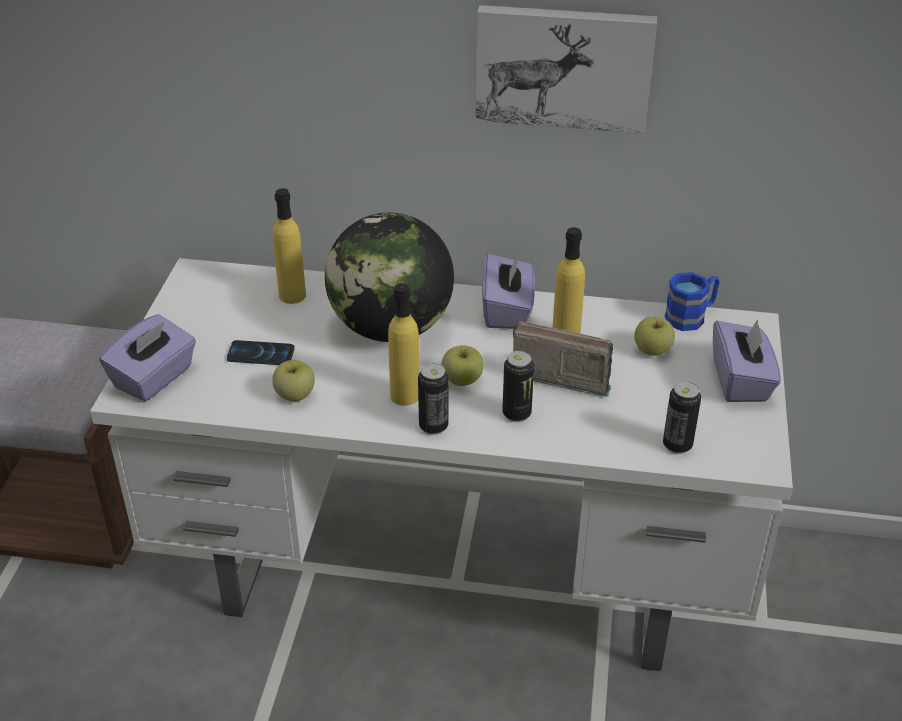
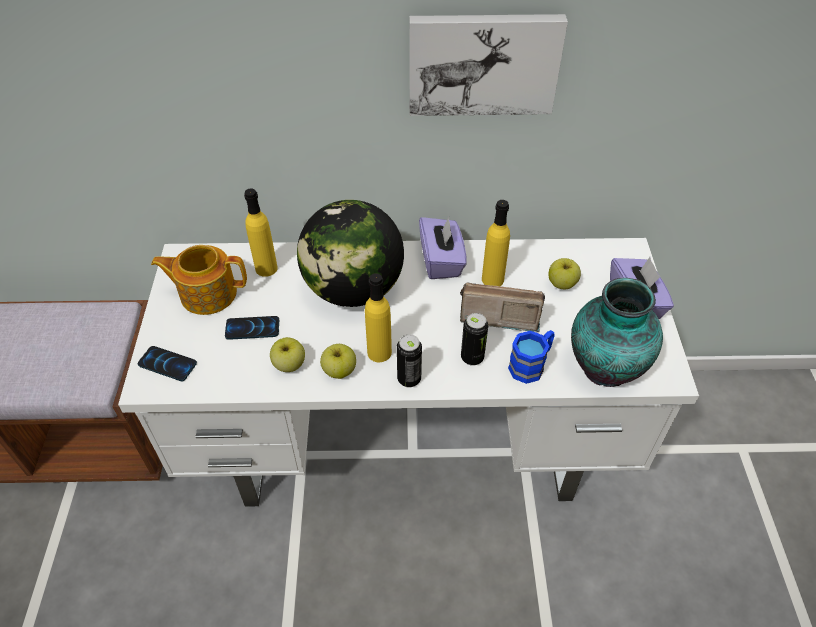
camera: 10 degrees left, 10 degrees up
purple tissue box [99,314,196,401] -> phone [138,346,197,381]
apple [441,345,484,386] -> apple moved to [320,344,356,379]
can [663,381,701,454] -> vase [571,278,663,387]
blue mug [665,272,719,331] -> blue mug moved to [508,330,555,384]
none -> teapot [151,245,247,315]

